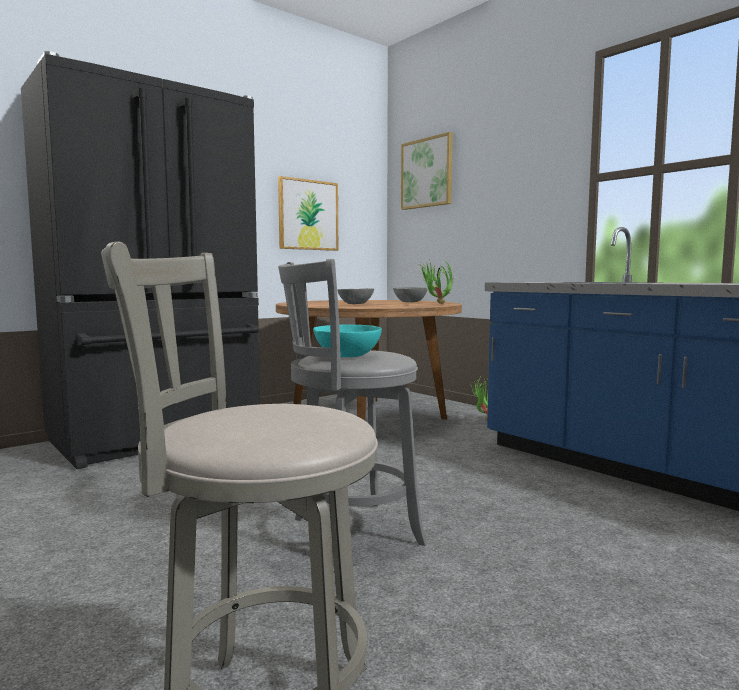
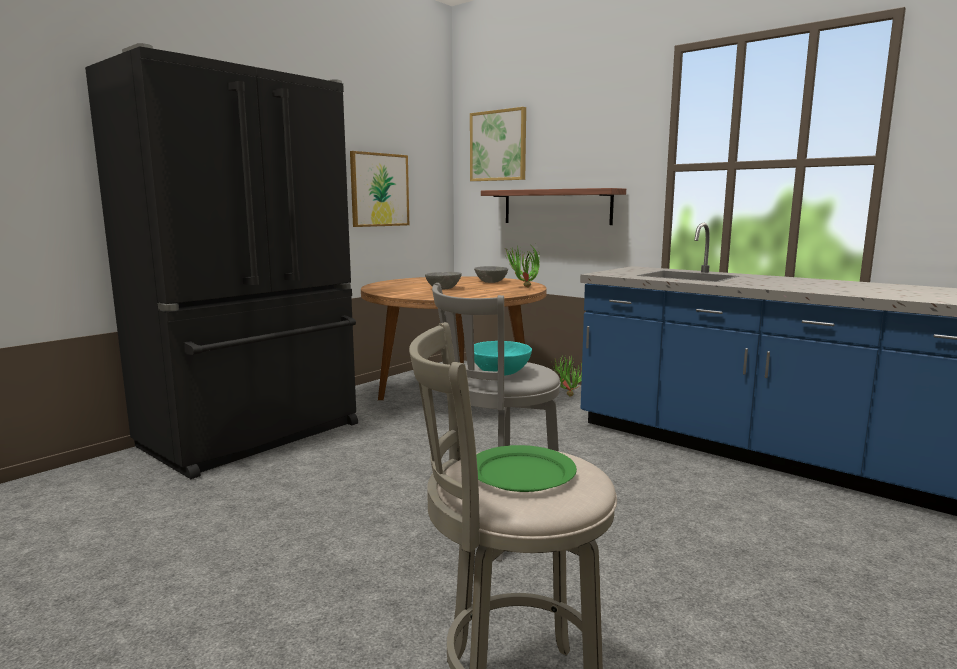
camera: 10 degrees left, 5 degrees up
none -> green plate [476,445,577,492]
none -> shelf [481,188,626,225]

